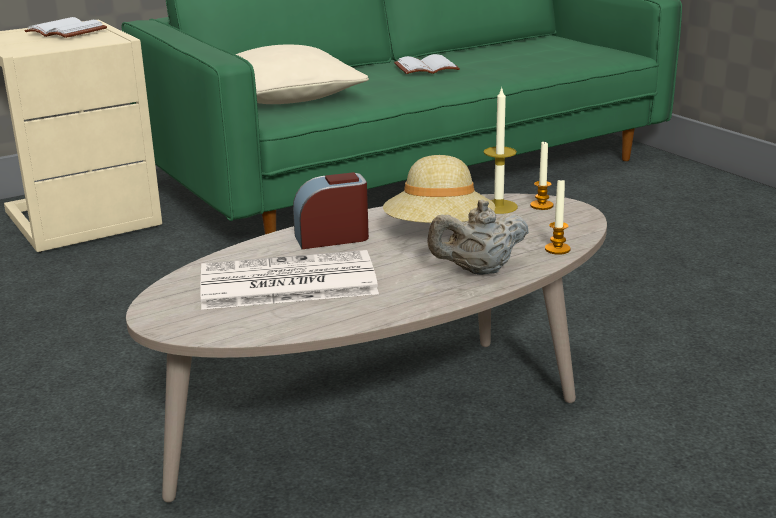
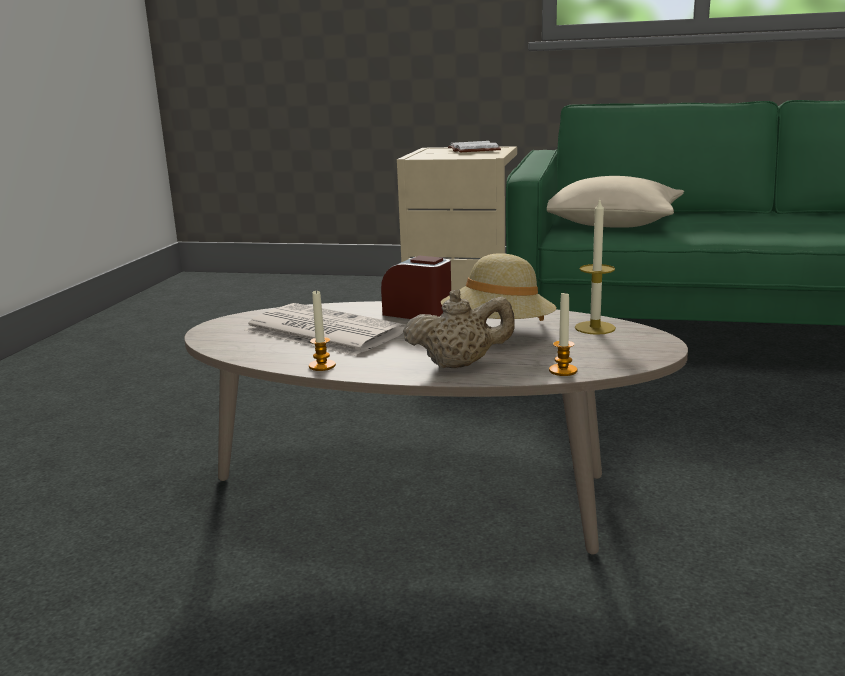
camera: 45 degrees right, 5 degrees down
white book [394,54,460,74] -> none
beige teapot [427,200,529,275] -> beige teapot turned 150 degrees clockwise [403,289,515,368]
candle [530,141,554,210] -> candle moved to [309,290,336,371]

